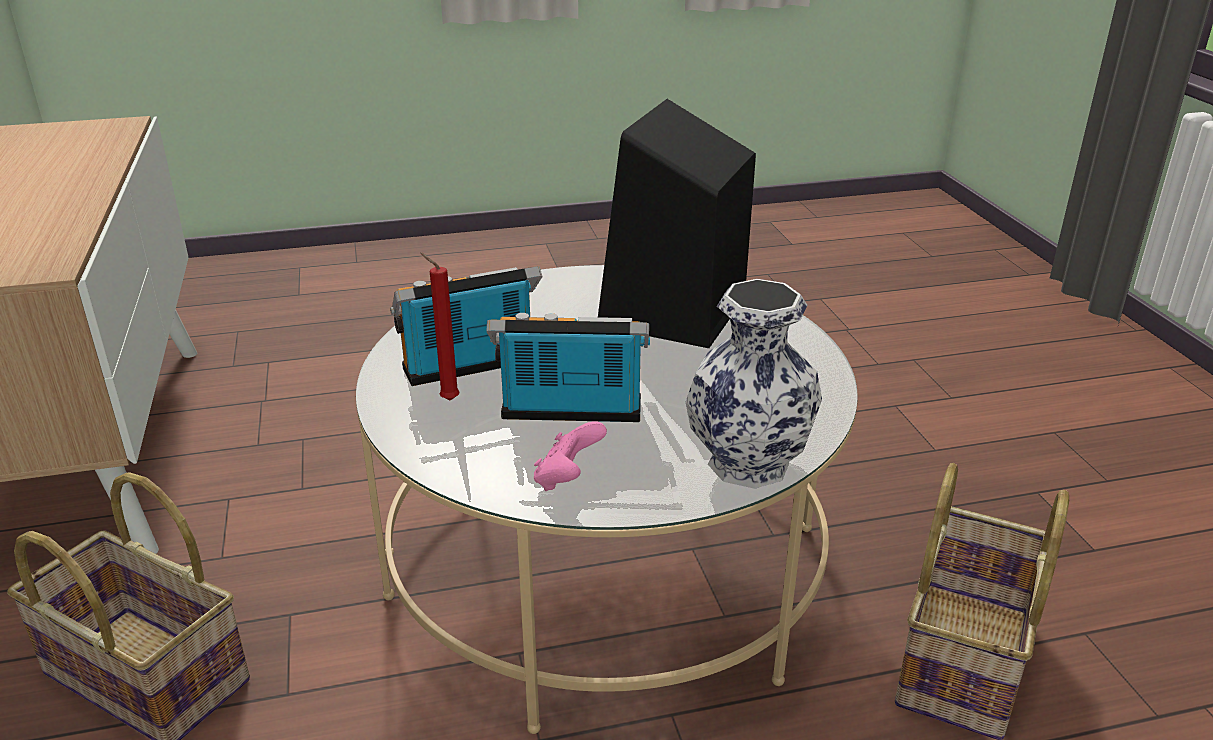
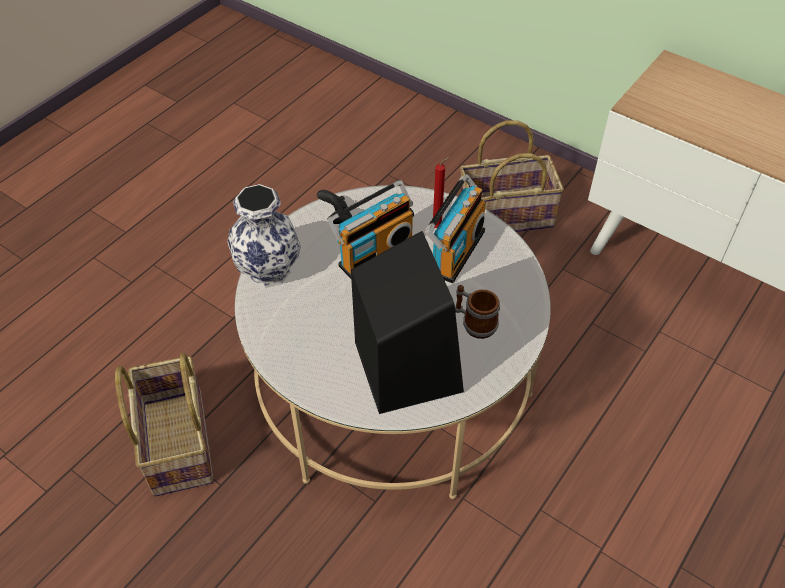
camera: 140 degrees right, 20 degrees up
pink game controller [534,421,607,491] -> black game controller [317,190,352,224]
none -> mug [455,285,500,339]

